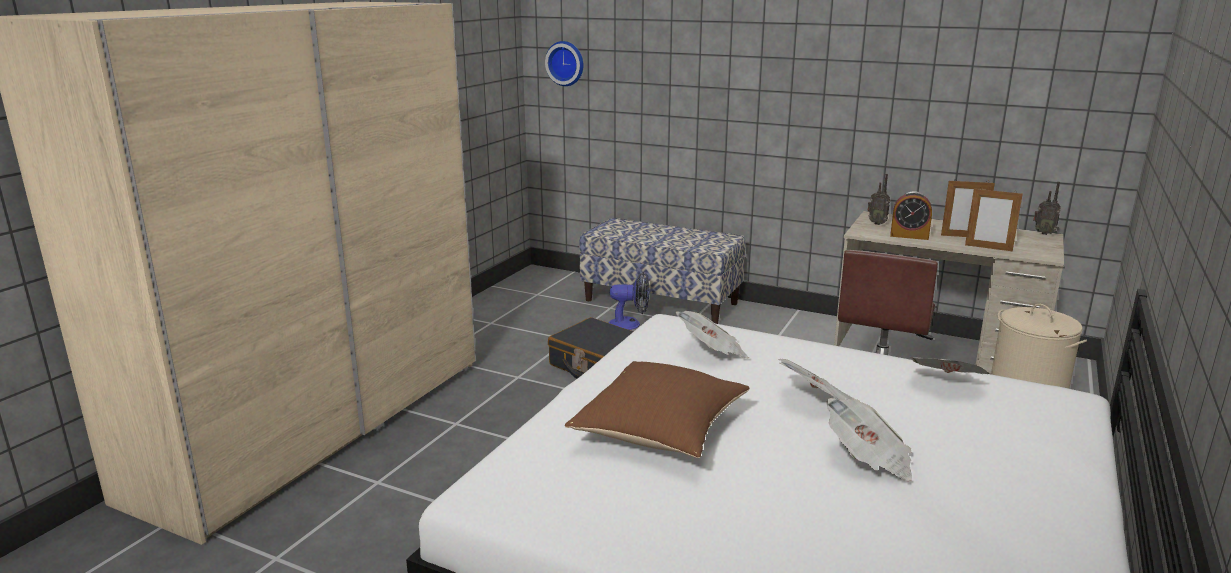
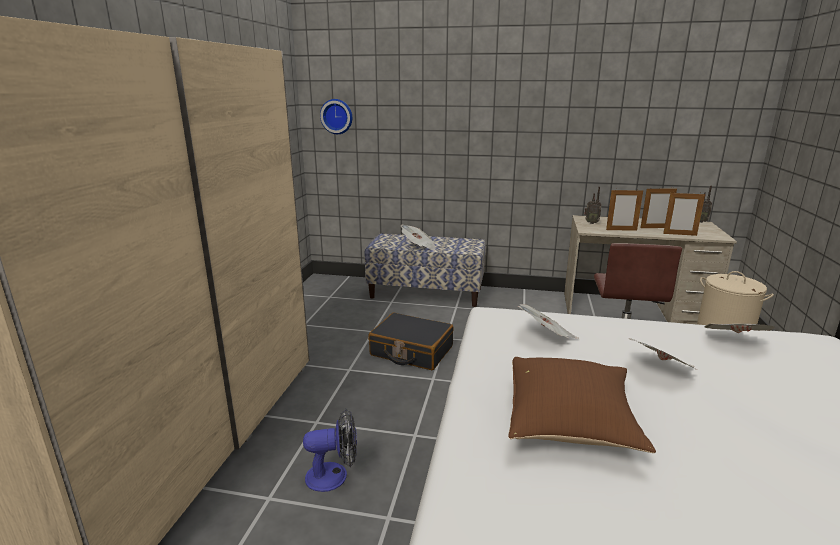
camera: 15 degrees left, 0 degrees up
fan [609,272,649,330] -> fan moved to [303,409,357,492]
newspaper [826,398,912,482] -> newspaper moved to [400,225,435,250]
alarm clock [890,191,932,240] -> picture frame [606,190,643,231]

